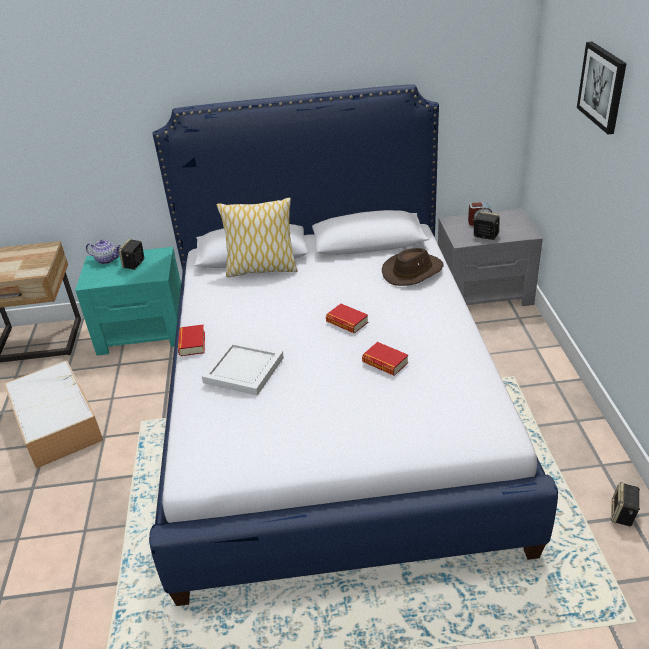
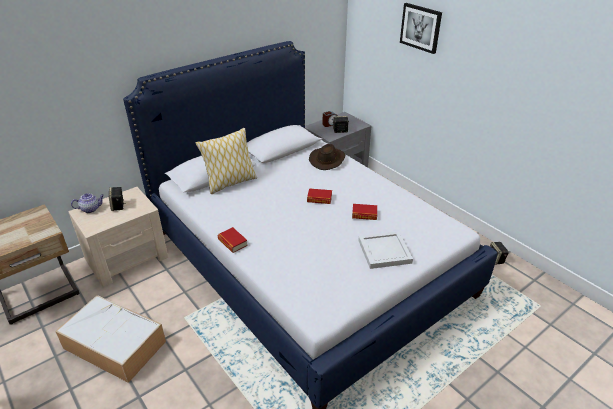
camera: 35 degrees left, 0 degrees up
turquoise nightstand [75,247,181,355] -> beige nightstand [68,187,168,287]
white tray [202,341,284,396] -> white tray moved to [358,231,413,269]

